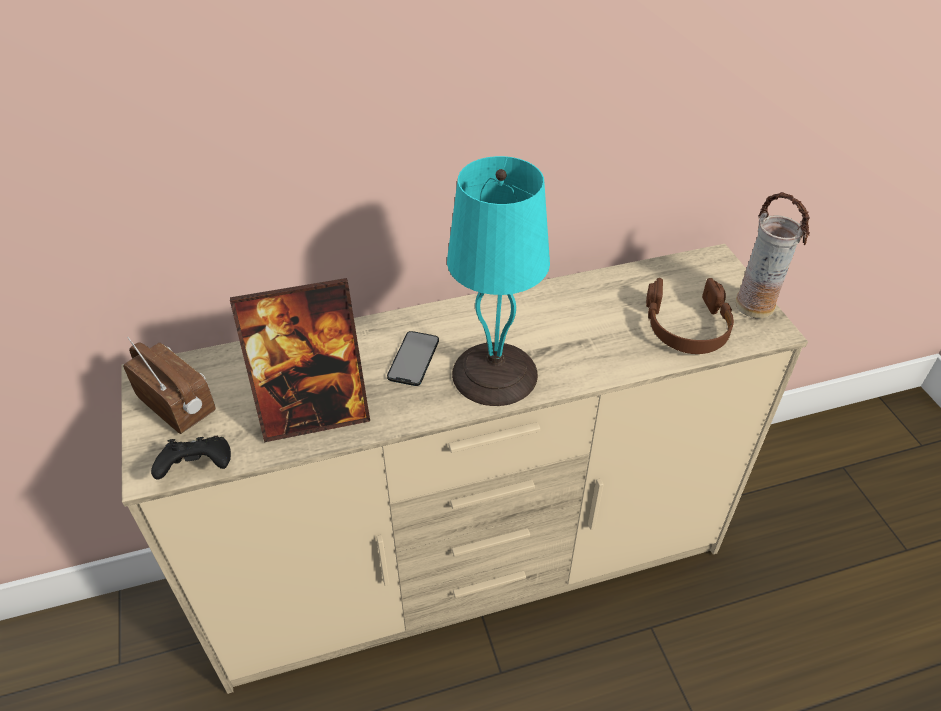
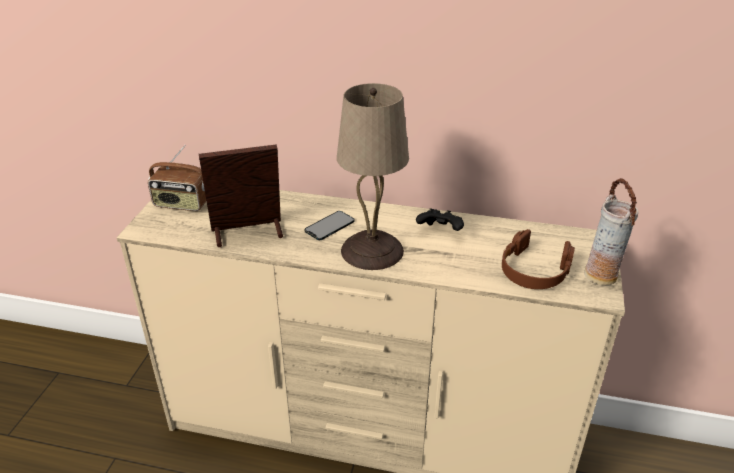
camera: 30 degrees right, 10 degrees down
radio [123,337,216,434] -> radio turned 120 degrees clockwise [148,145,206,211]
black game controller [151,436,231,480] -> black game controller moved to [416,209,464,231]
picture frame [230,278,370,442] -> picture frame turned 150 degrees clockwise [199,144,283,247]
turquoise table lamp [447,156,550,406] -> beige table lamp [337,83,409,270]

